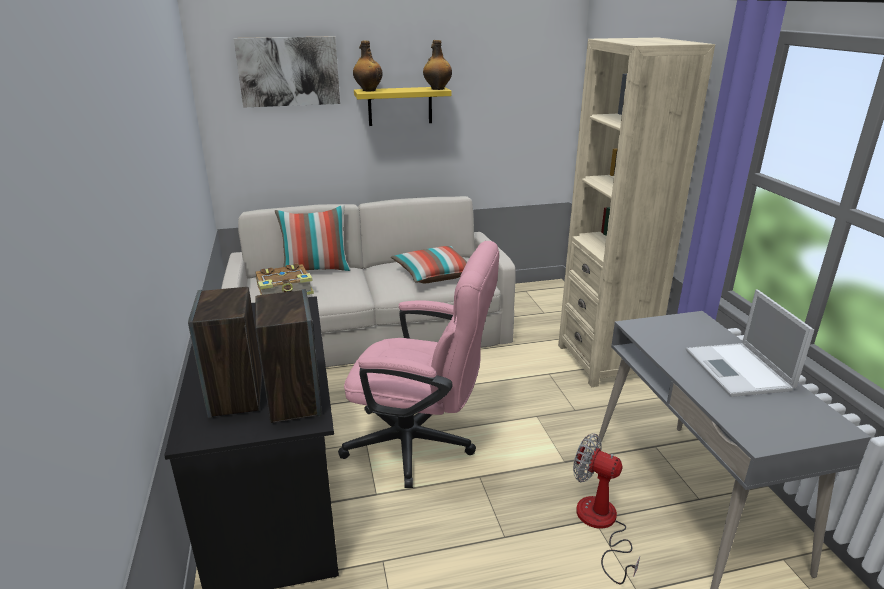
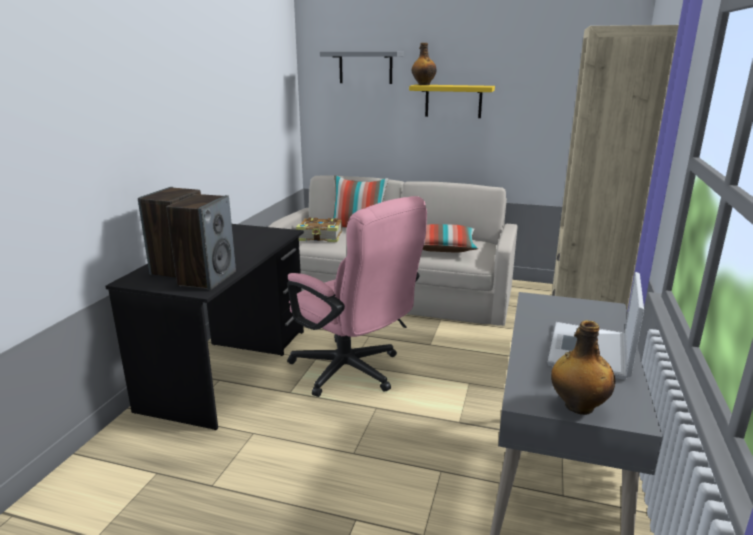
camera: 30 degrees right, 5 degrees down
picture [234,36,340,108] -> grey shelf [320,52,404,84]
bottle [423,40,452,90] -> bottle moved to [551,320,615,415]
fan [573,434,640,584] -> none

